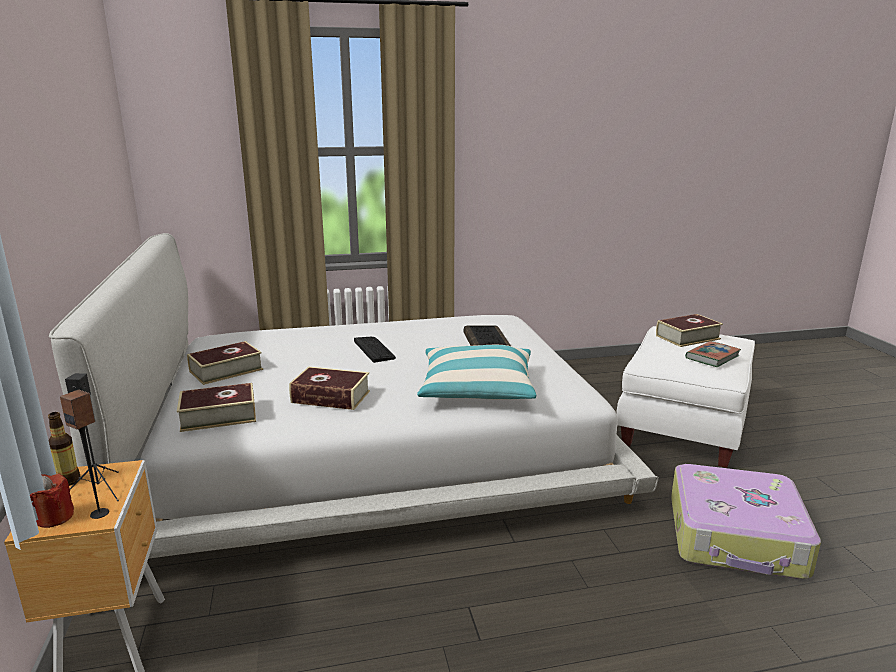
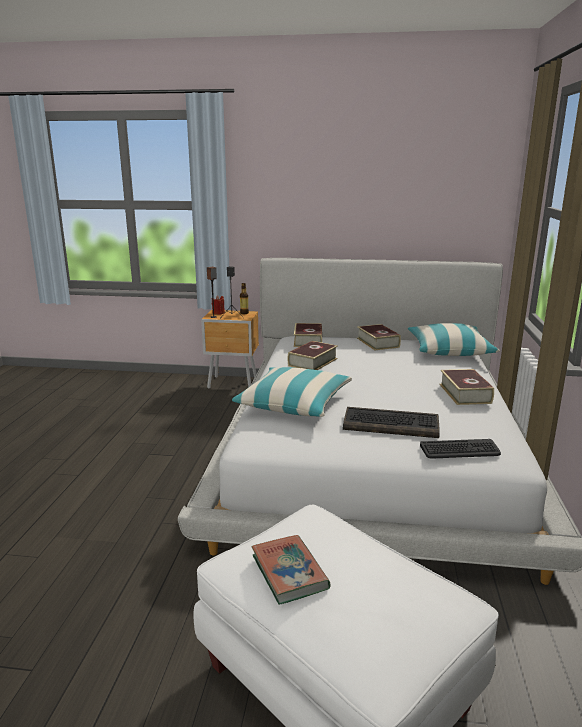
camera: 110 degrees right, 0 degrees up
keyboard [354,337,396,363] -> keyboard moved to [420,439,501,459]
book [656,314,723,347] -> book moved to [439,369,494,405]
suitcase [671,464,821,579] -> none
none -> pillow [408,323,500,356]

